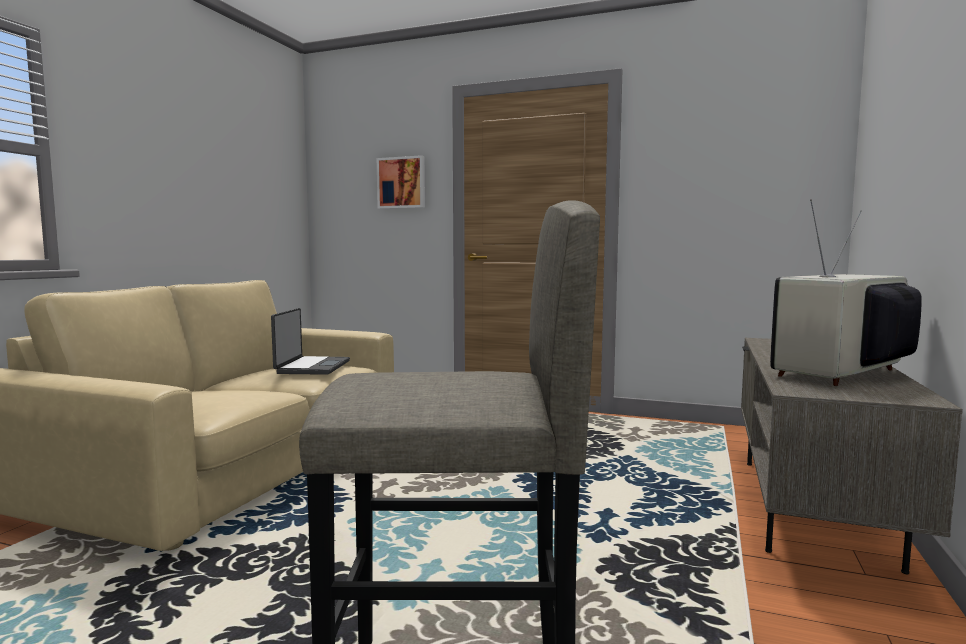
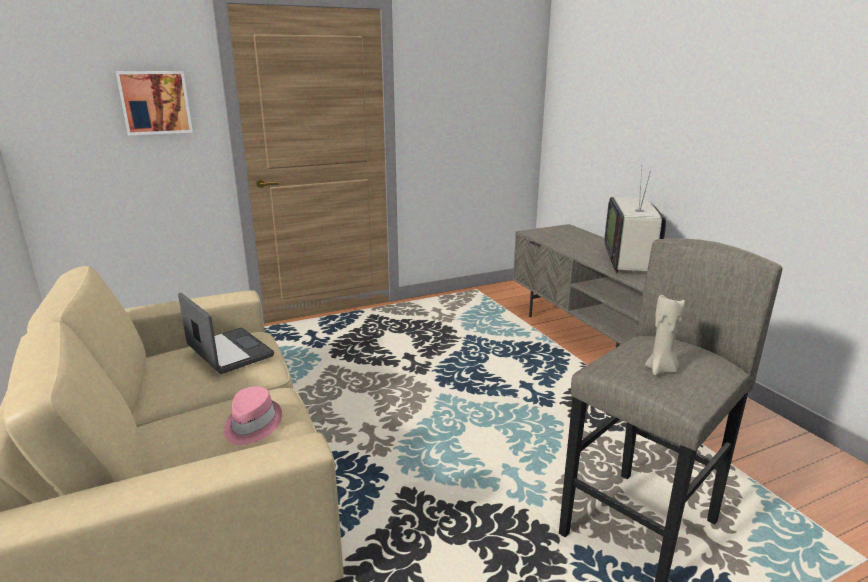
camera: 45 degrees left, 15 degrees up
none -> pink hat [224,386,282,445]
none -> beige candle [645,294,685,375]

